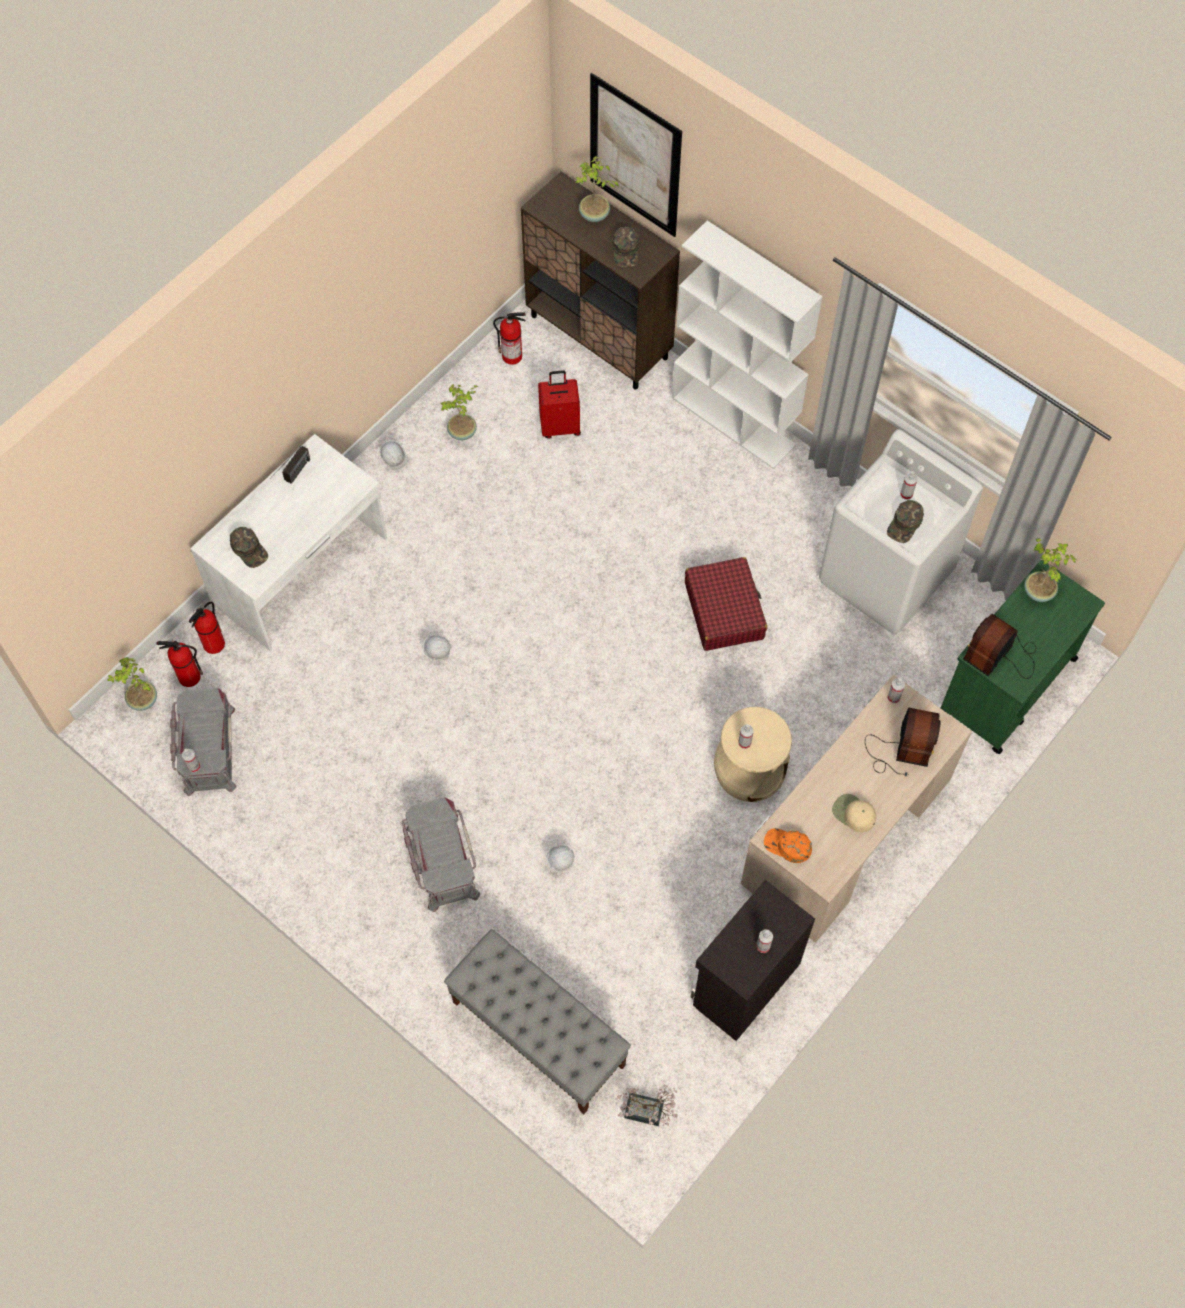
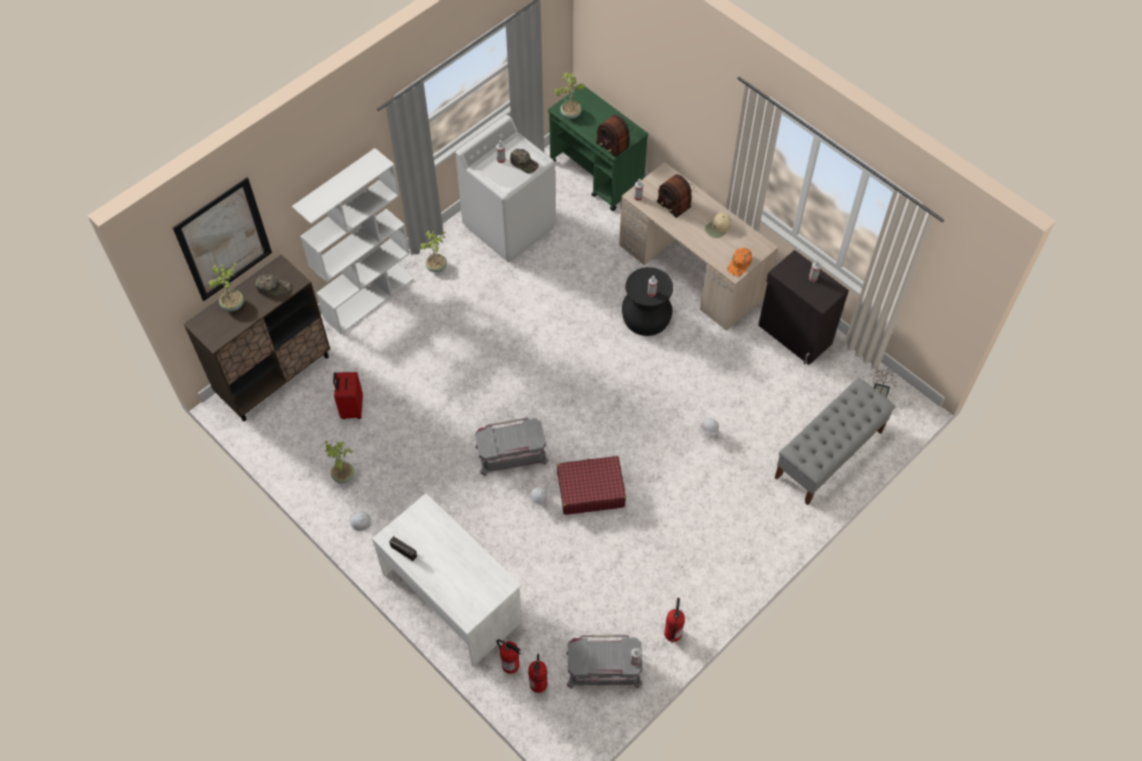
camera: 85 degrees left, 5 degrees down
potted plant [107,657,157,711] -> potted plant moved to [420,231,447,273]
green cap [230,527,268,568] -> none
grey storage box [402,797,480,912] -> grey storage box moved to [475,418,548,476]
fire extinguisher [493,312,526,365] -> fire extinguisher moved to [664,598,685,643]
red suitcase [685,557,767,651] -> red suitcase moved to [557,456,626,515]
beige stool [714,707,792,802] -> black stool [622,267,673,336]
radio [865,708,941,776] -> radio turned 150 degrees counterclockwise [656,174,695,218]

